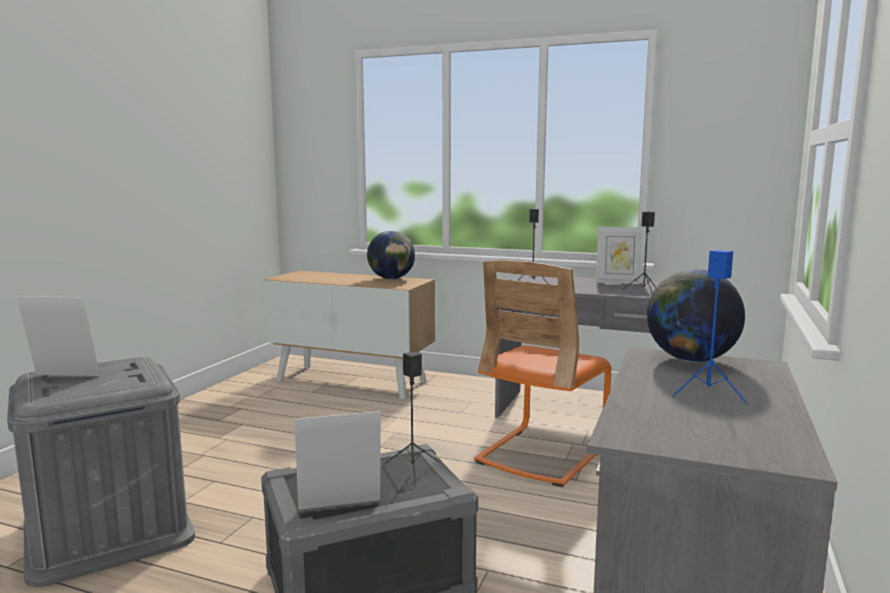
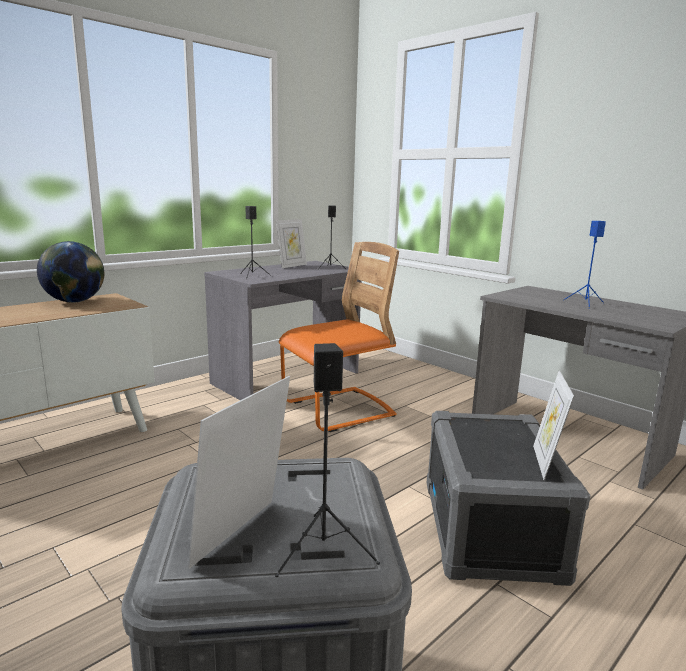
camera: 65 degrees left, 5 degrees up
black speaker [383,352,440,486] -> black speaker moved to [275,343,380,577]
orange chair [474,260,612,487] -> orange chair turned 90 degrees counterclockwise [279,242,399,432]
globe [647,269,745,362] -> none

